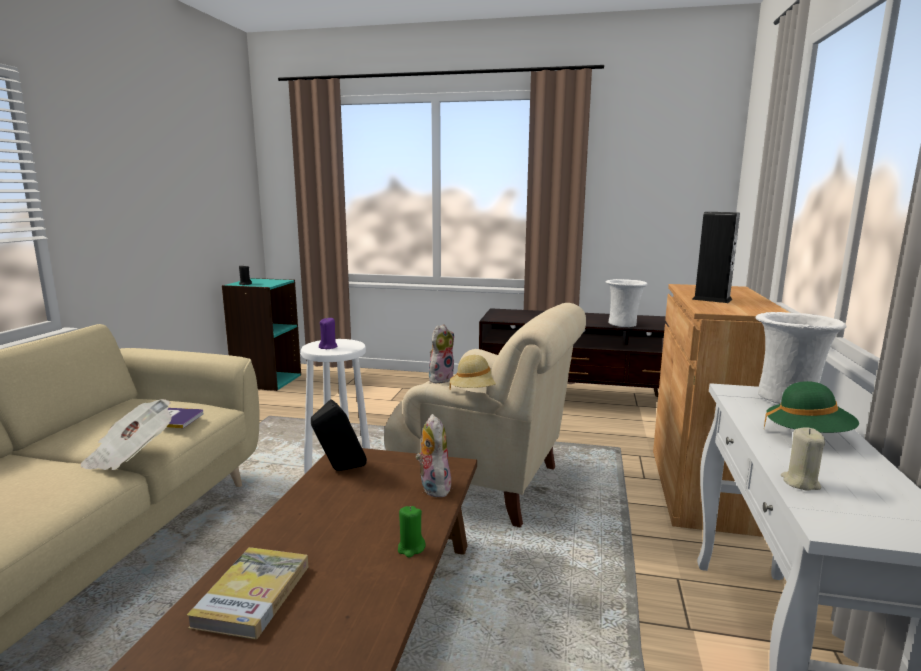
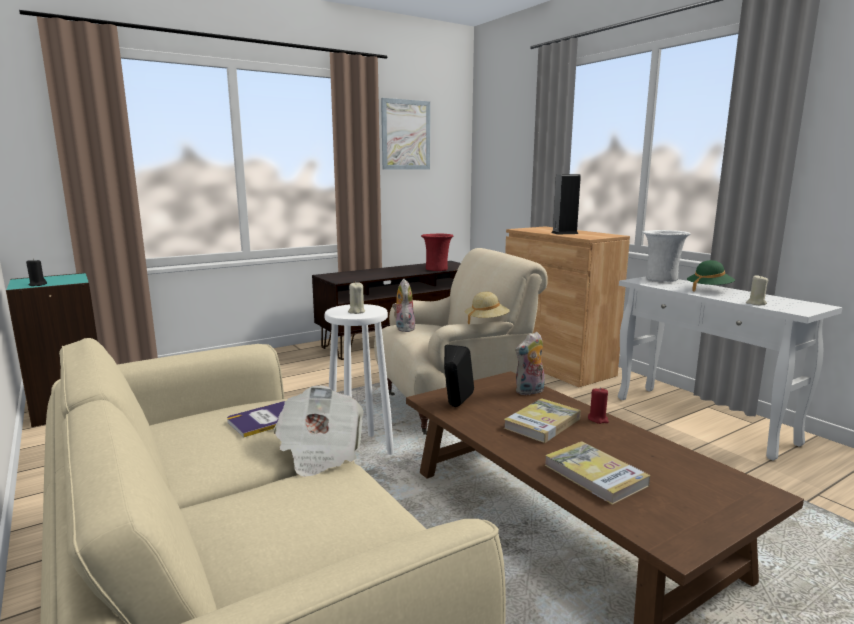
camera: 45 degrees left, 0 degrees up
purple candle [319,318,337,349] -> beige candle [348,282,365,314]
green candle [398,506,426,557] -> red candle [588,387,609,424]
plush toy [416,414,451,498] -> plush toy turned 60 degrees counterclockwise [515,332,545,395]
white vase [606,279,648,327] -> red vase [421,233,453,271]
none -> picture [381,98,430,170]
none -> book [504,398,581,443]

